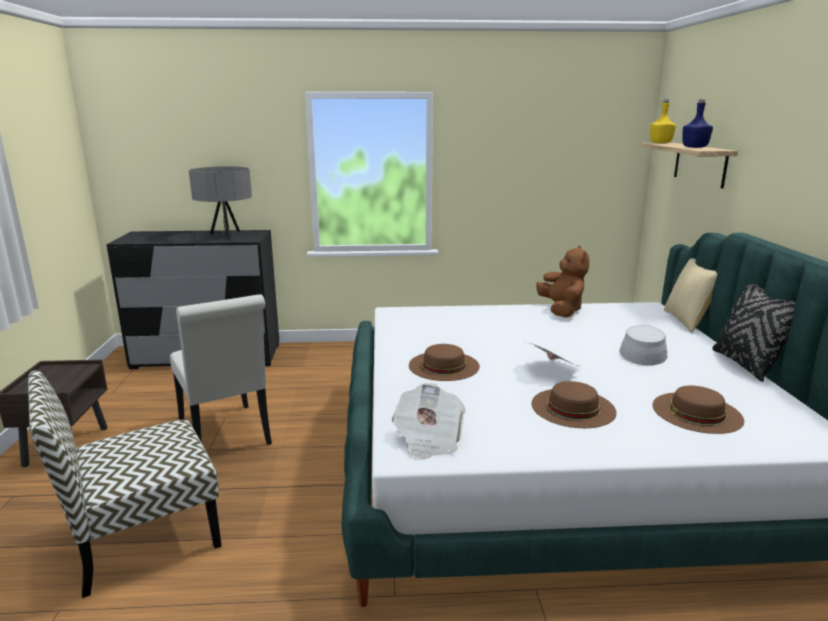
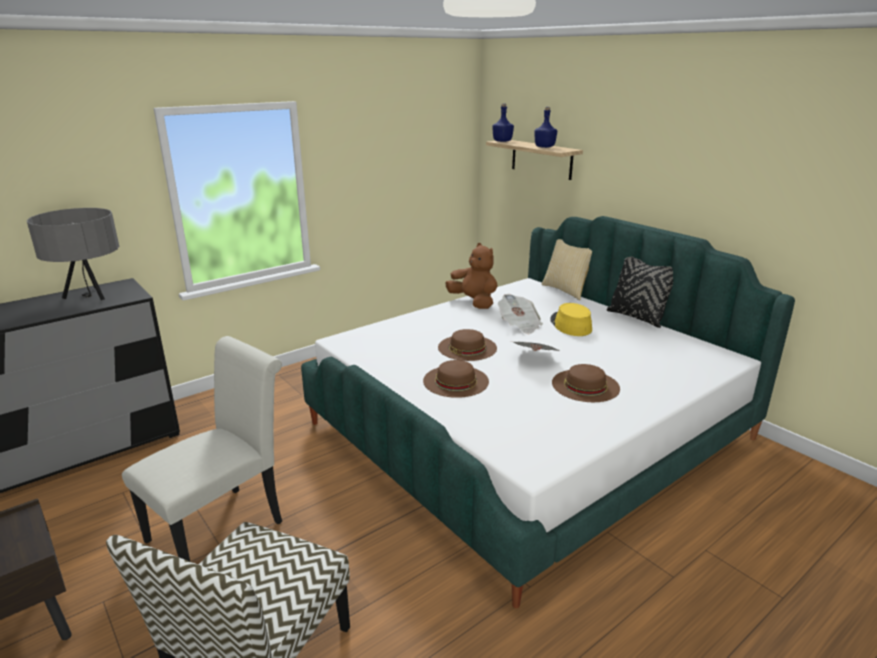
camera: 35 degrees left, 5 degrees up
white chair [170,295,272,445] -> white chair turned 75 degrees counterclockwise [122,336,282,561]
newspaper [392,383,466,460] -> newspaper moved to [498,294,543,334]
grey hat [619,325,668,365] -> yellow hat [550,303,592,336]
yellow bottle [650,100,676,143] -> blue bottle [492,104,514,142]
brown hat [652,386,744,434] -> brown hat moved to [438,329,497,361]

